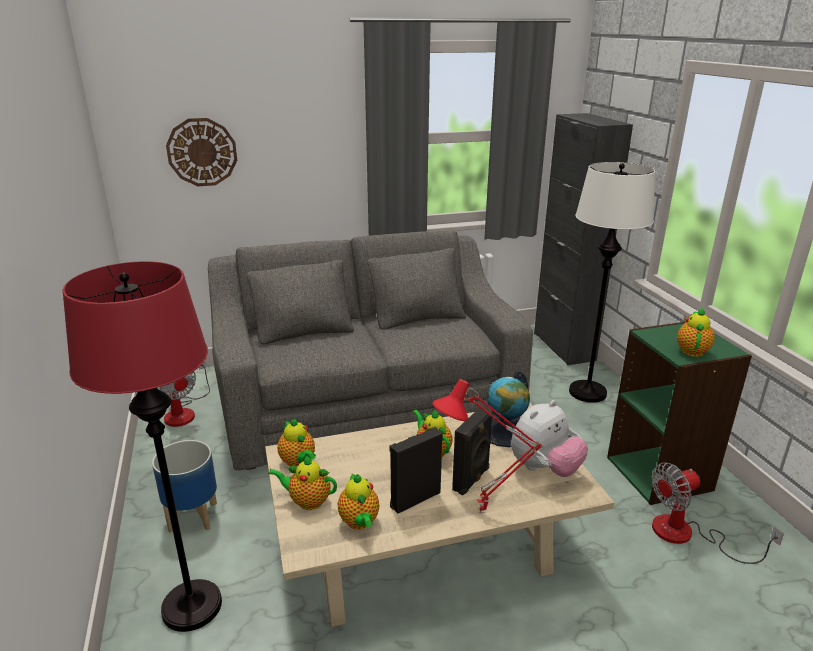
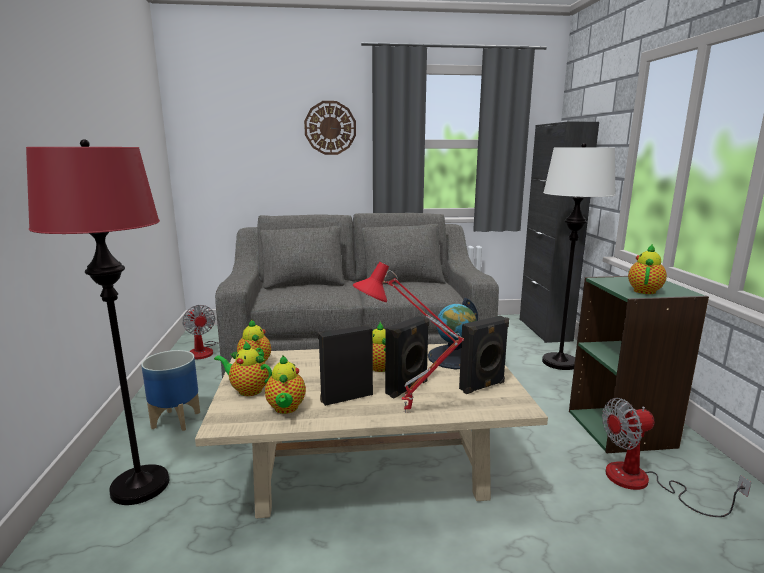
camera: 10 degrees right, 10 degrees down
wall clock [166,118,237,186] -> wall clock moved to [304,101,356,155]
plush toy [511,400,588,477] -> black speaker [459,316,509,394]

